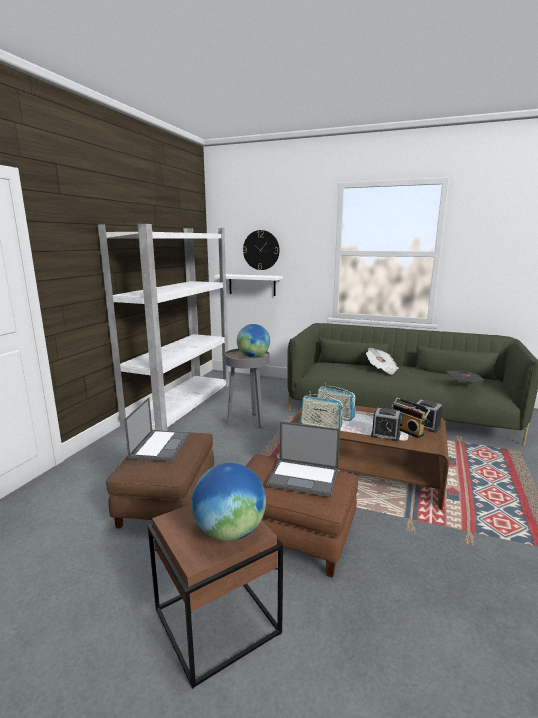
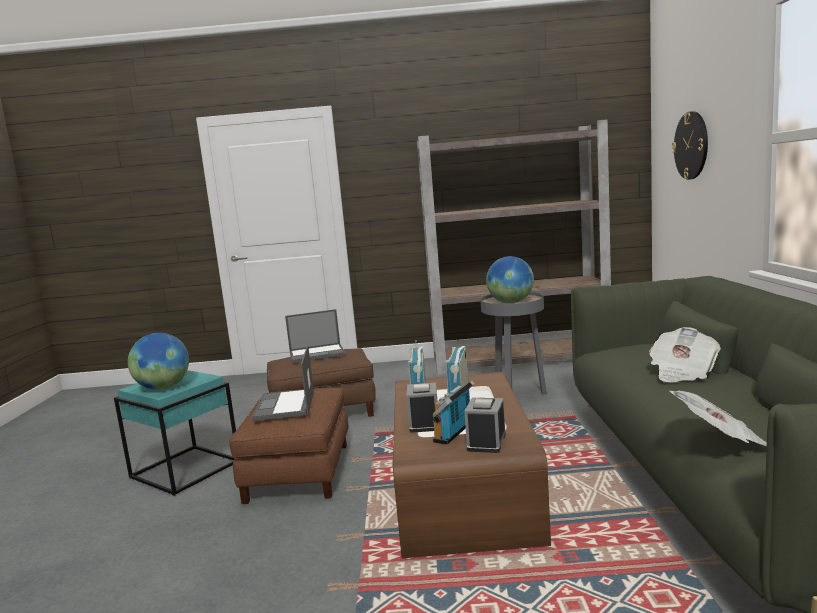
camera: 70 degrees right, 5 degrees down
white bookcase [98,224,229,431] -> brown bookcase [417,119,611,375]
brown side table [147,504,283,689] -> turquoise side table [114,370,236,496]
white shelf [214,274,283,296] -> none

